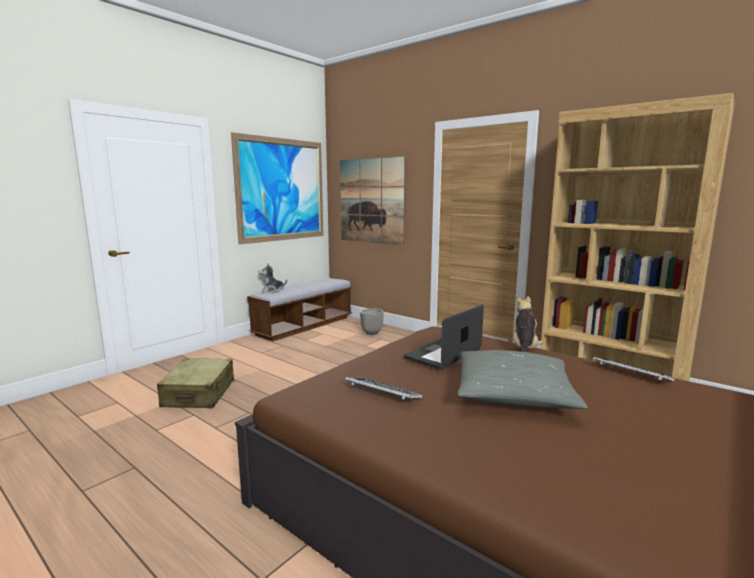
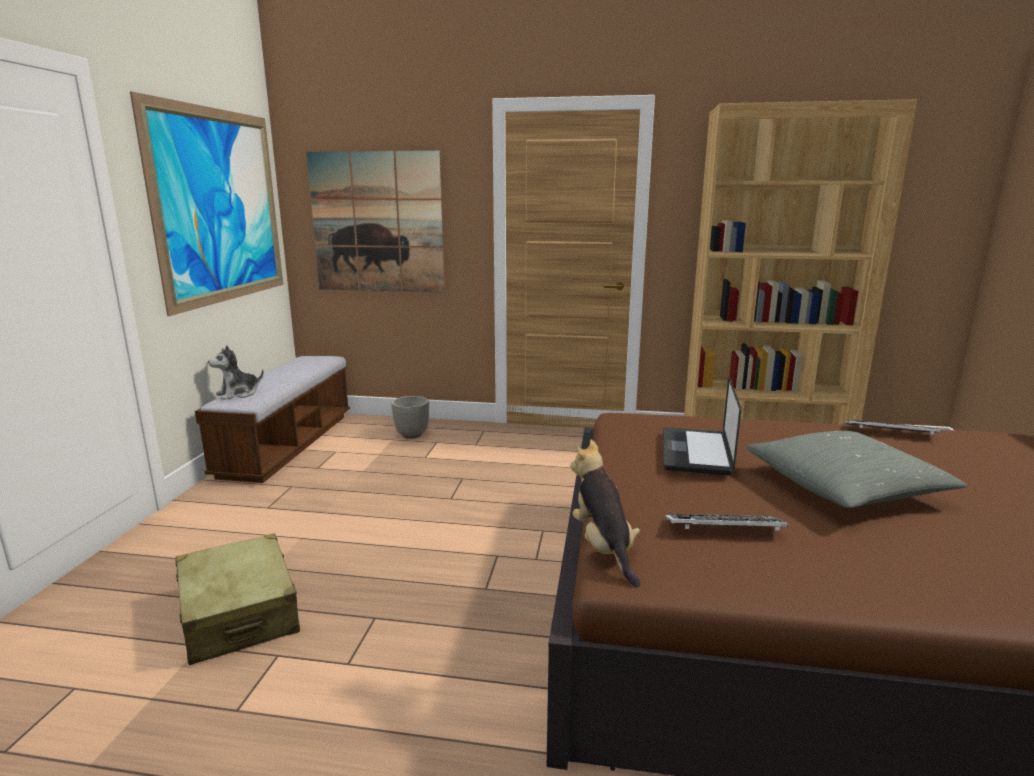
camera: 30 degrees left, 5 degrees up
plush toy [513,296,543,352] -> plush toy moved to [570,439,640,587]

